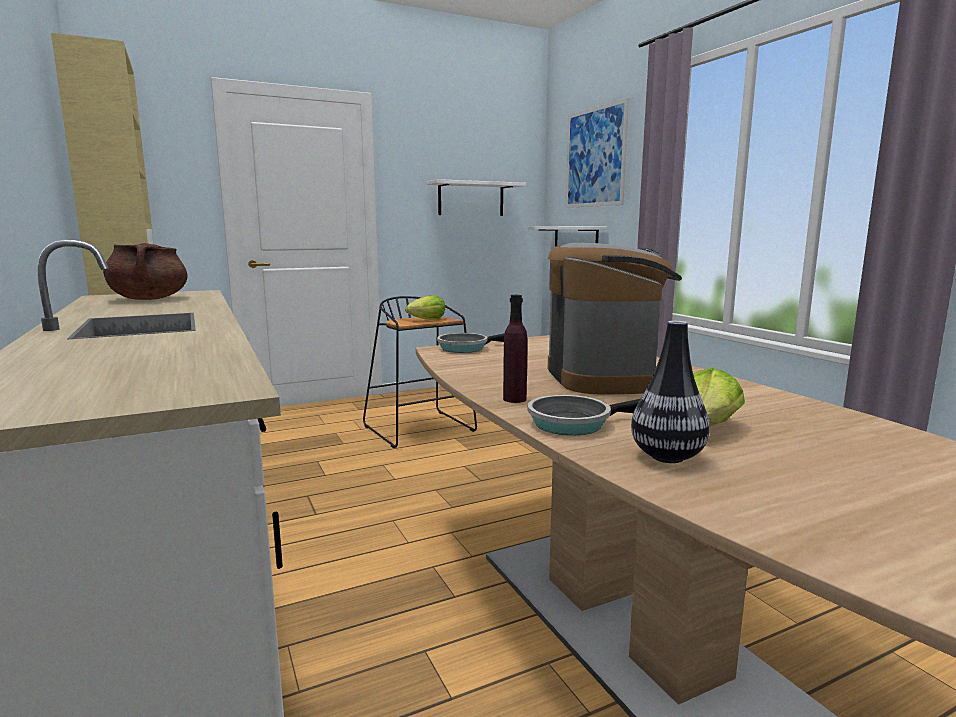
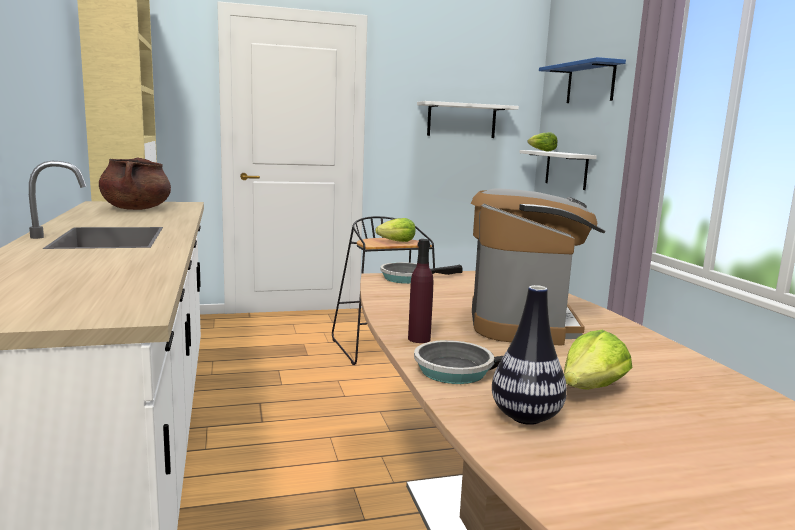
camera: 10 degrees right, 0 degrees up
picture [565,98,629,208] -> blue shelf [539,57,626,103]
none -> lettuce [527,132,557,152]

